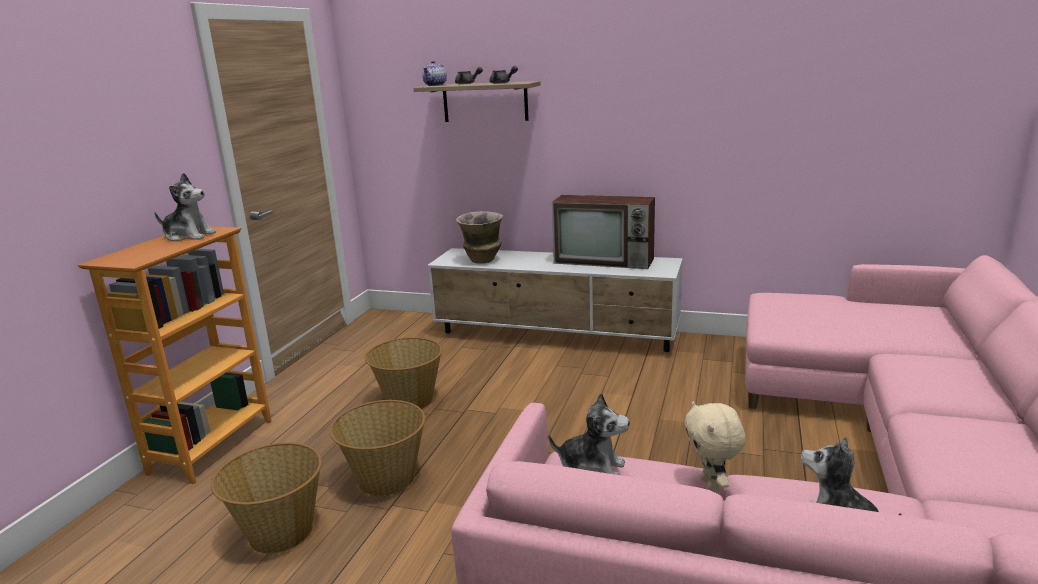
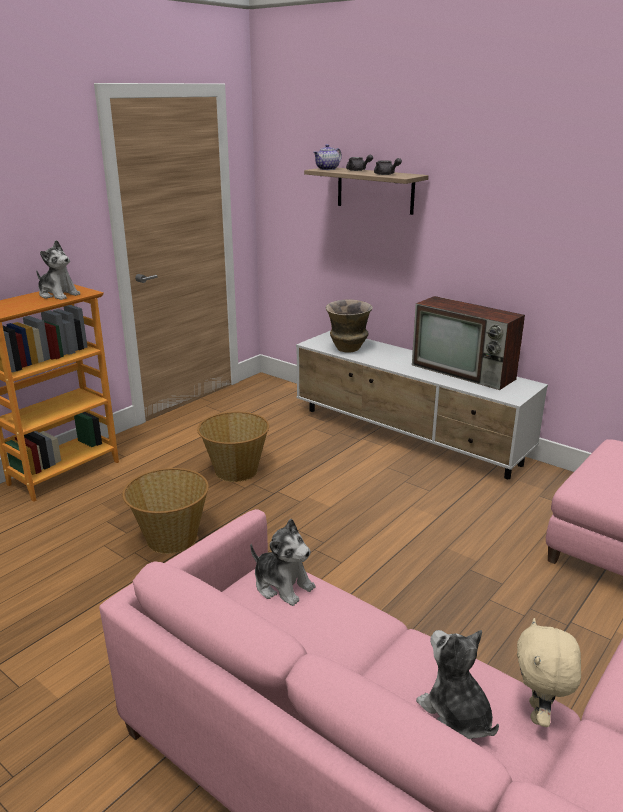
camera: 20 degrees right, 5 degrees up
basket [211,442,322,554] -> none
beige plush toy [684,401,746,493] -> beige plush toy moved to [517,618,581,727]

